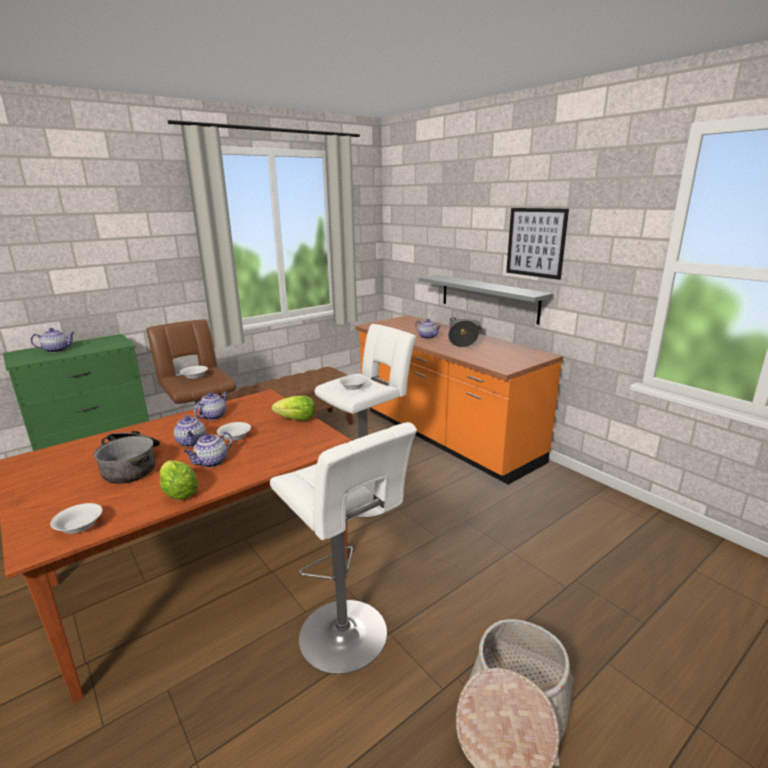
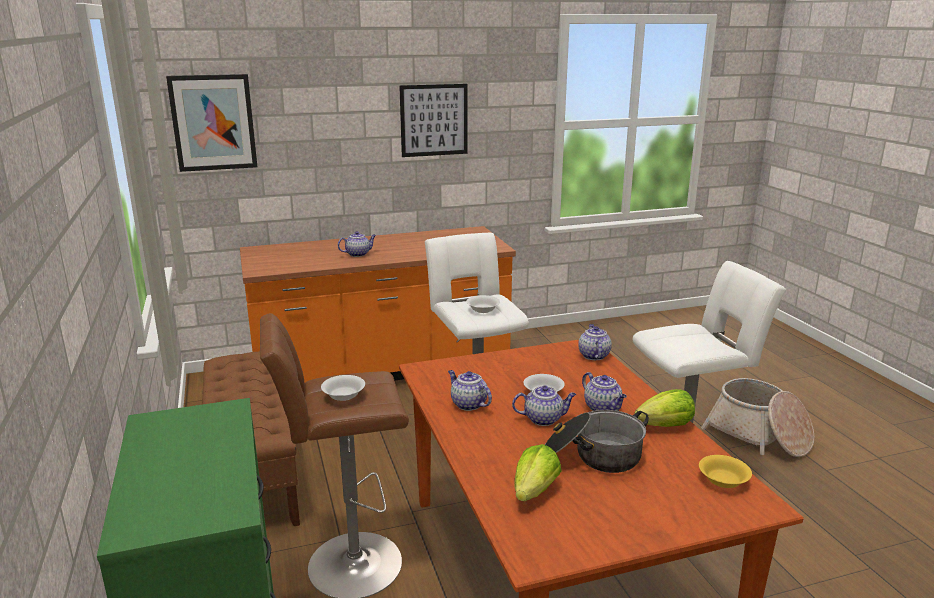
camera: 70 degrees left, 0 degrees up
teapot [31,328,75,353] -> teapot moved to [578,324,612,360]
white bowl [50,503,102,534] -> yellow bowl [699,455,752,488]
lettuce [272,395,315,421] -> lettuce moved to [514,444,562,501]
grey shelf [419,275,553,325] -> none
cooking pot [448,318,481,347] -> none
none -> picture [166,74,257,172]

